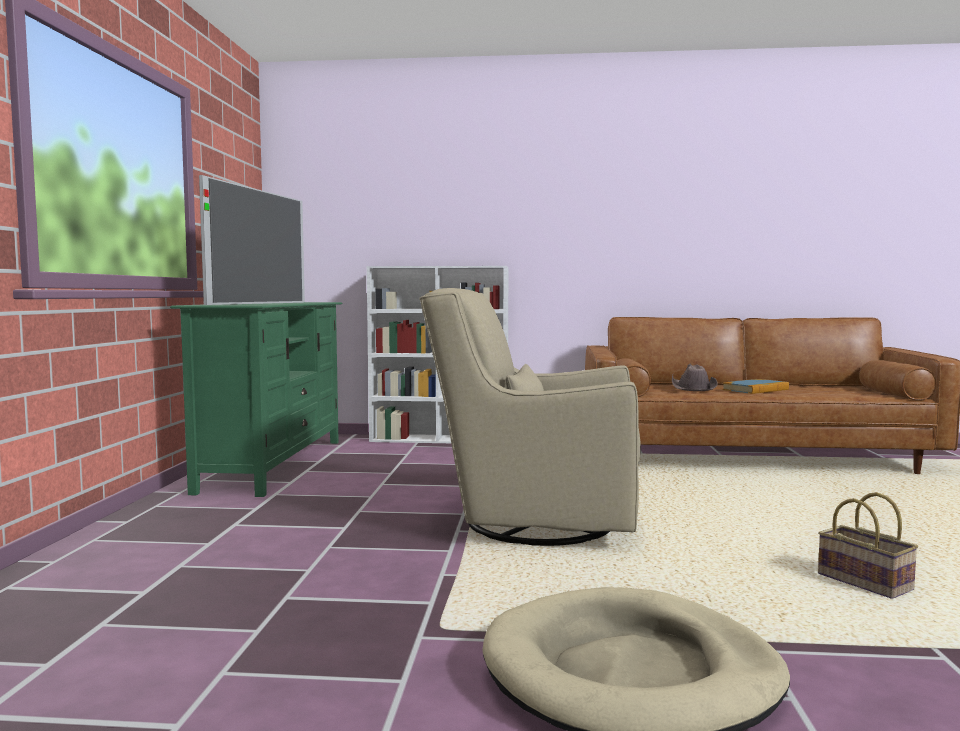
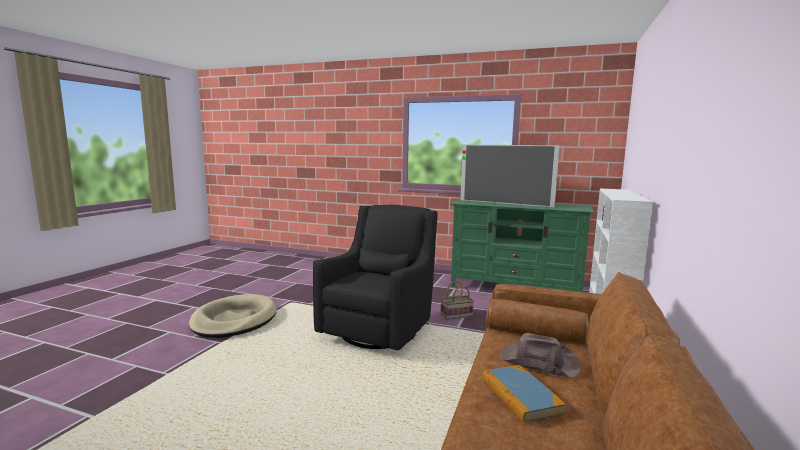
camera: 105 degrees right, 5 degrees up
beige armchair [419,288,641,546] -> black armchair [313,205,438,350]
basket [818,492,918,599] -> basket moved to [441,281,474,320]

